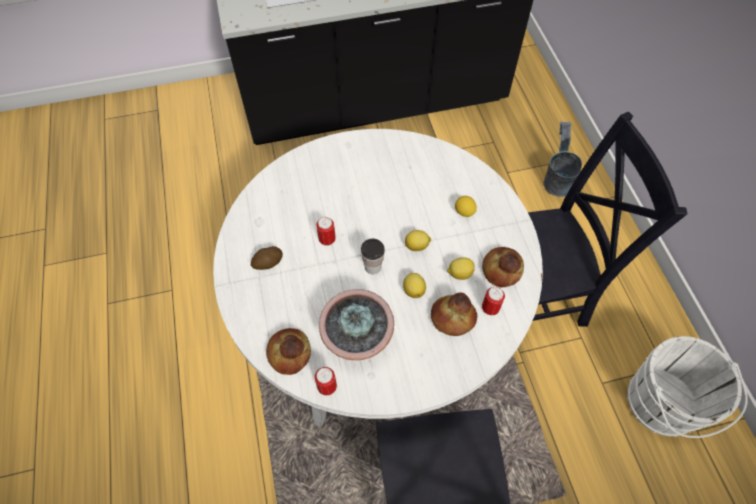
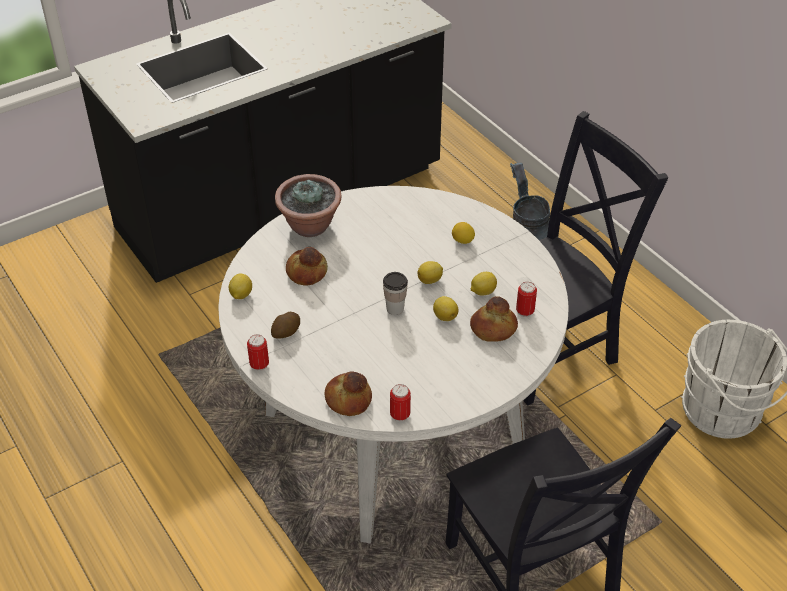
camera: 20 degrees left, 15 degrees down
can [316,217,336,246] -> can moved to [247,334,269,371]
potted plant [319,289,394,360] -> potted plant moved to [275,174,341,237]
bread [482,247,524,287] -> bread moved to [286,247,328,286]
none -> lemon [229,273,252,299]

